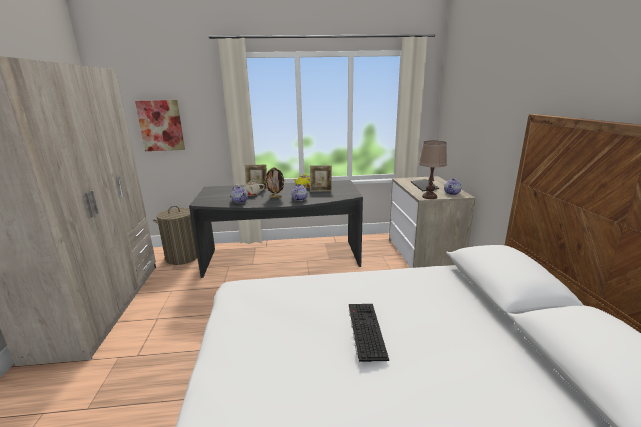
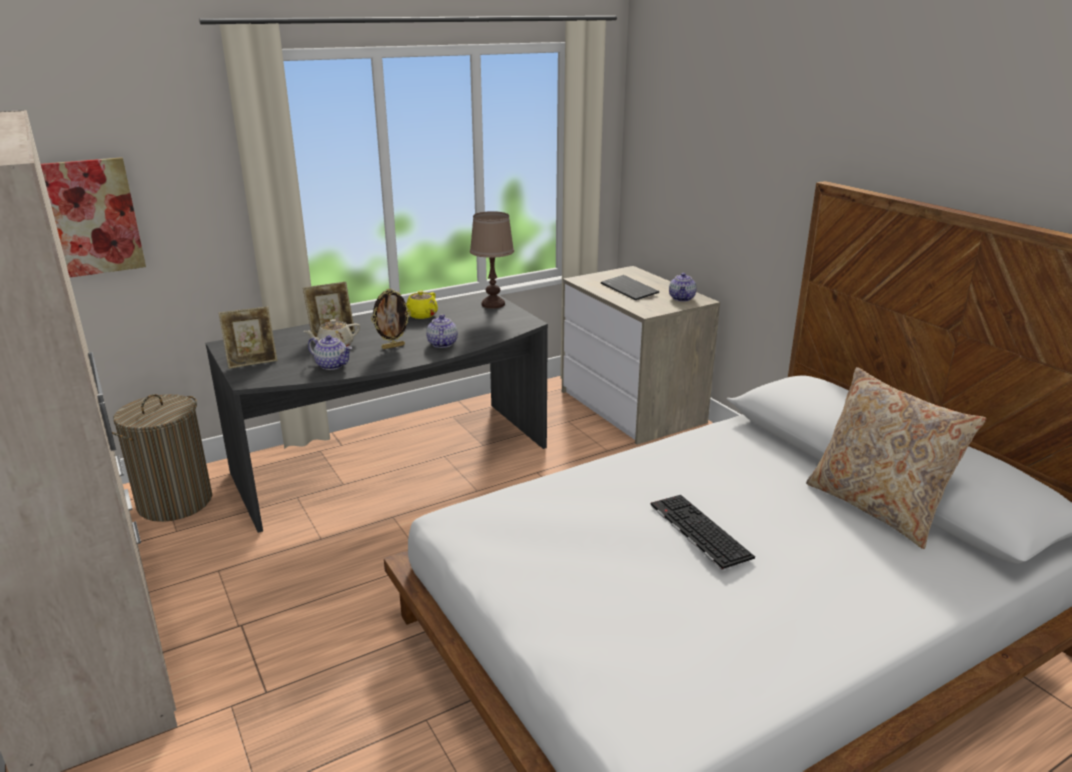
camera: 25 degrees left, 5 degrees up
picture frame [310,165,332,192] -> picture frame moved to [219,307,278,369]
brown table lamp [419,141,447,199] -> brown table lamp moved to [470,211,514,309]
none -> beige pillow [806,367,986,549]

